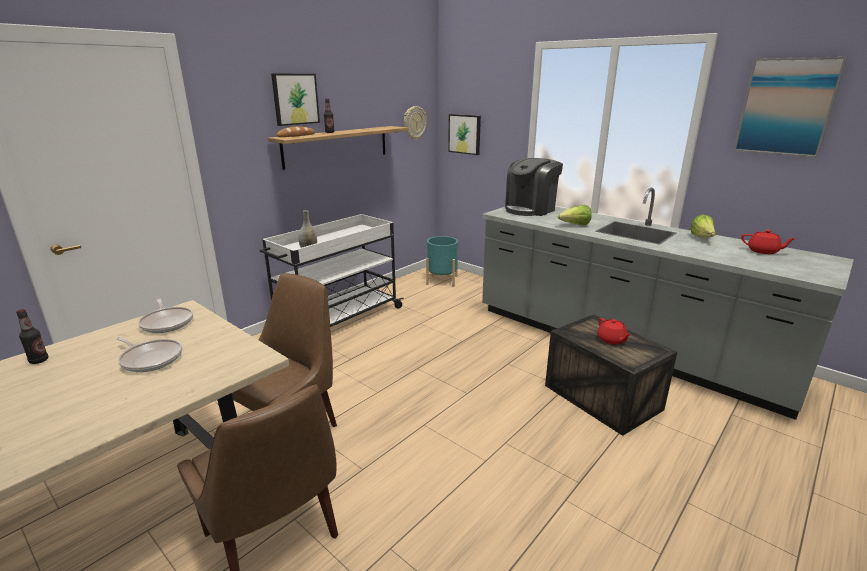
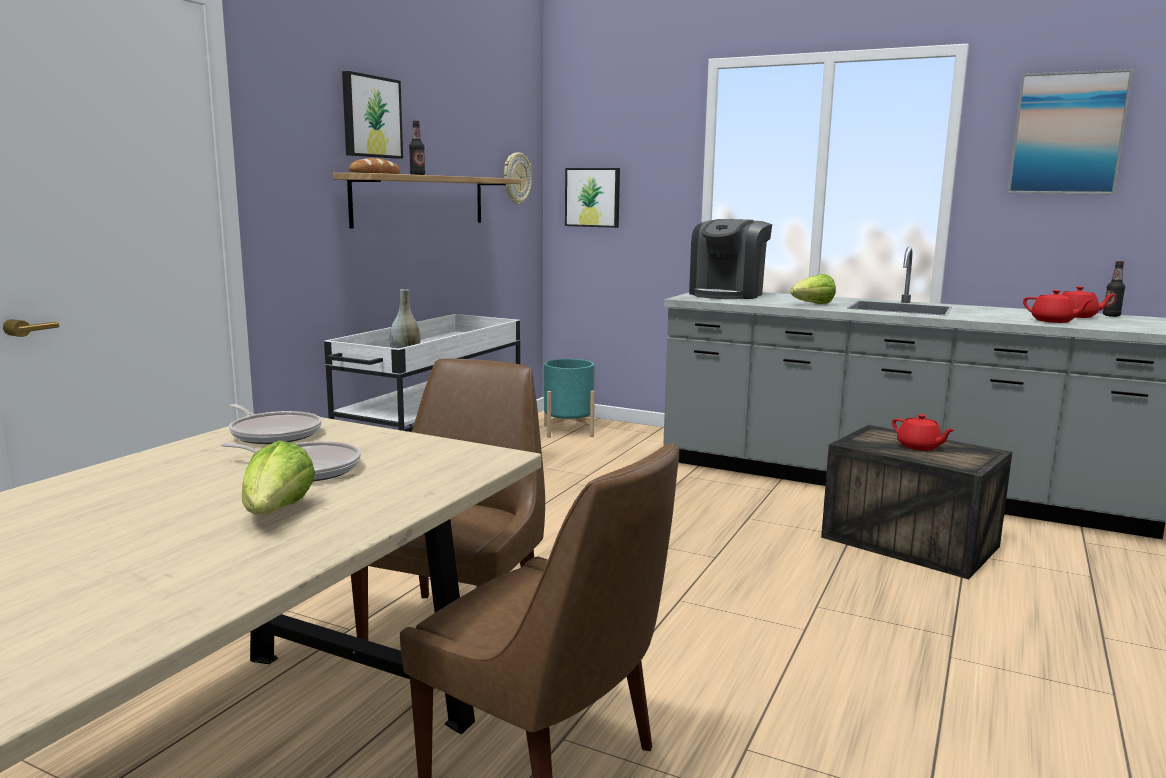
camera: 15 degrees left, 10 degrees down
bottle [16,309,48,364] -> bottle moved to [1103,261,1125,317]
lettuce [690,214,716,238] -> lettuce moved to [242,440,315,514]
none -> red teapot [1023,290,1093,323]

